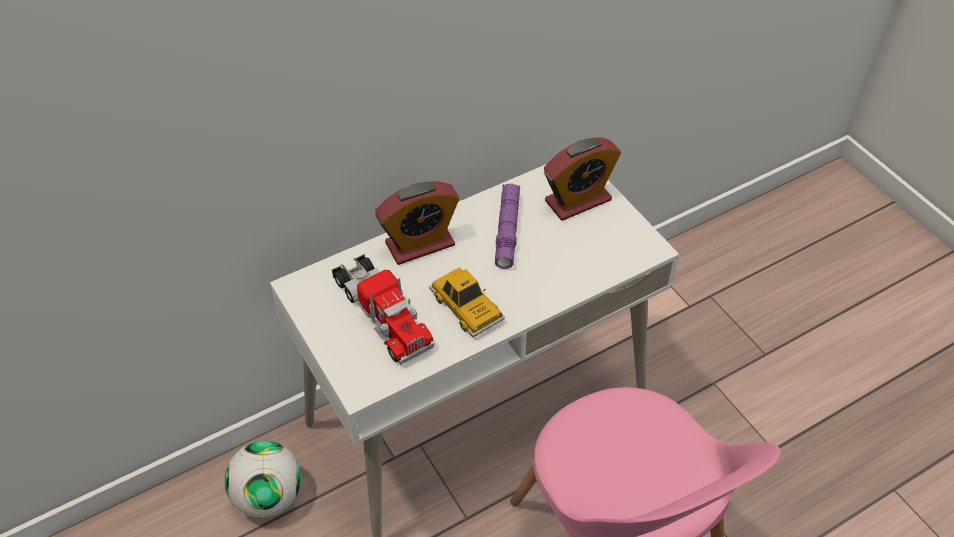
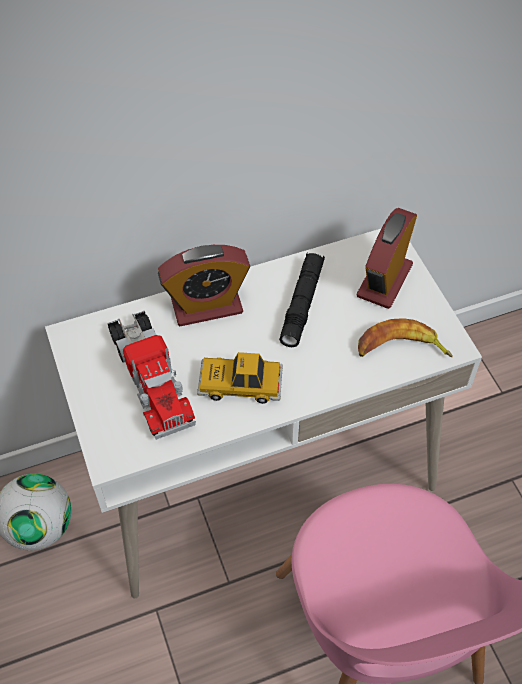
camera: 10 degrees right, 5 degrees up
toy car [429,268,505,337] -> toy car turned 120 degrees clockwise [197,352,283,404]
purple flashlight [495,184,520,269] -> black flashlight [279,252,325,347]
alarm clock [544,137,621,221] -> alarm clock turned 135 degrees clockwise [357,208,417,309]
none -> banana [358,318,453,357]

